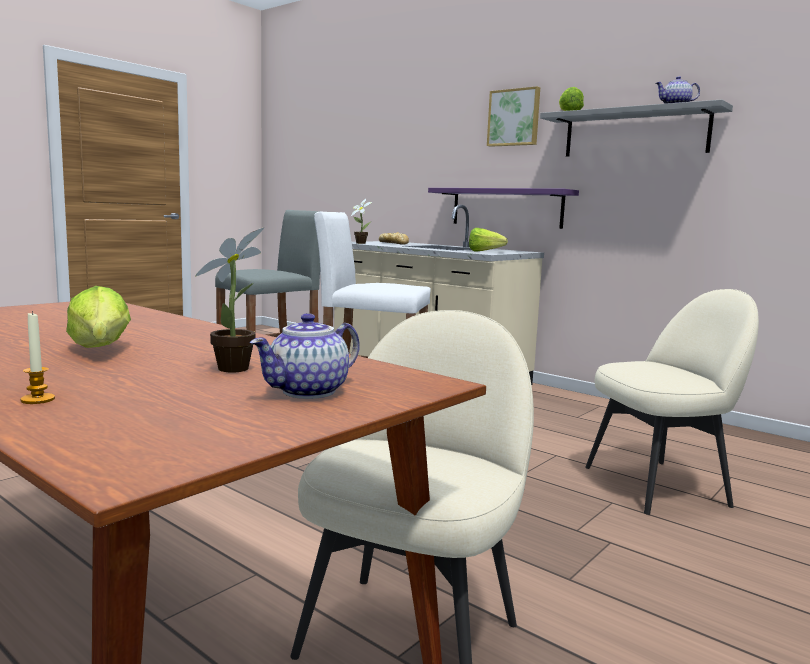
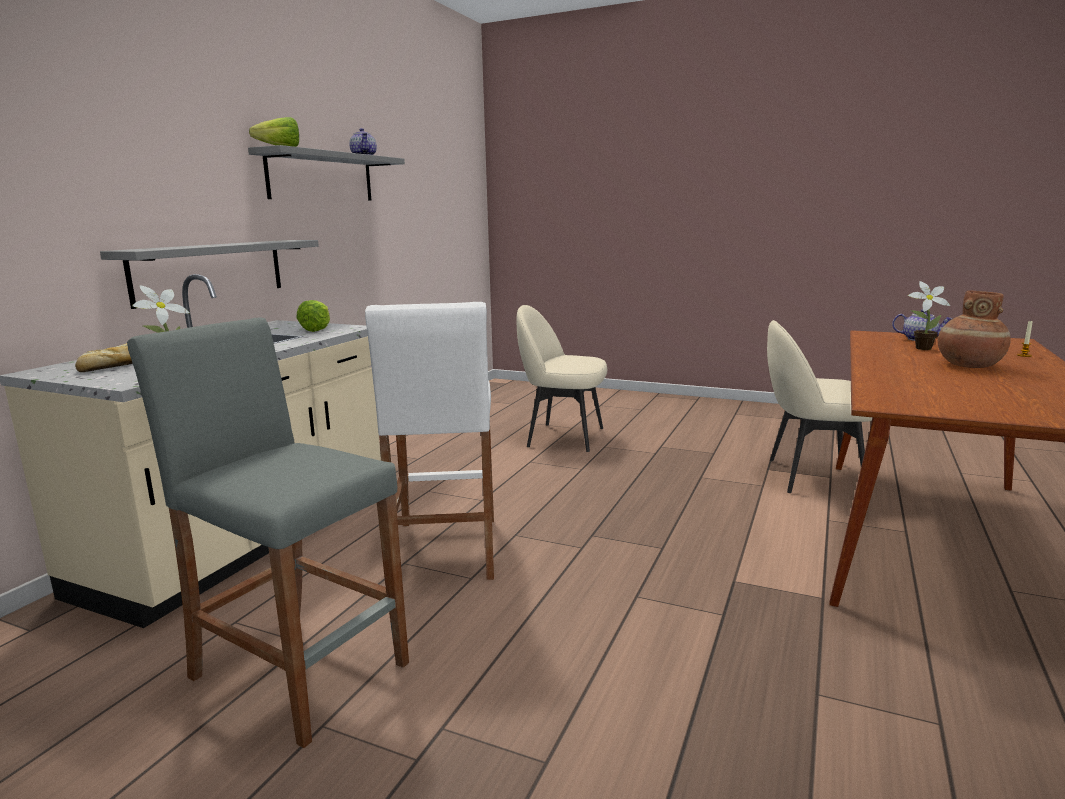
camera: 105 degrees left, 5 degrees up
lettuce [66,286,131,348] -> brown vase [938,290,1011,368]
purple shelf [428,188,579,229] -> grey shelf [100,240,319,309]
picture [487,86,540,147] -> none
beige chair [585,289,759,515] -> beige chair turned 45 degrees counterclockwise [516,305,607,452]

